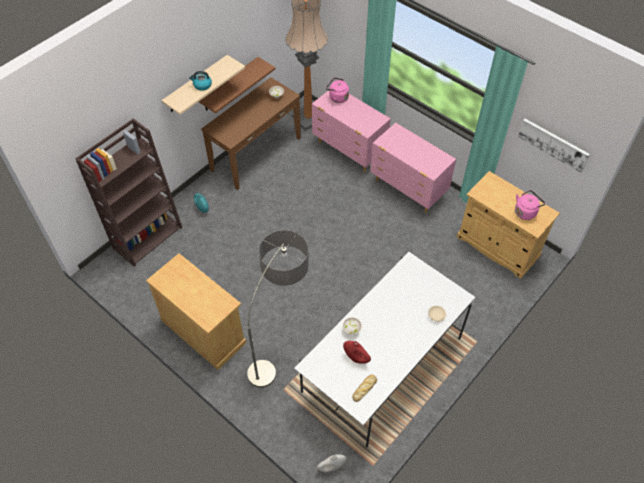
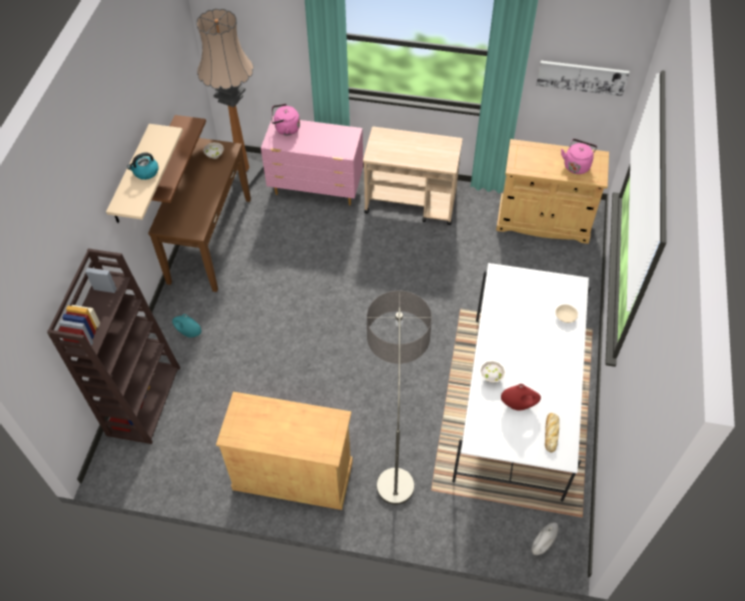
camera: 30 degrees left, 0 degrees up
pink dresser [370,123,456,213] -> beige cart [363,127,463,225]

